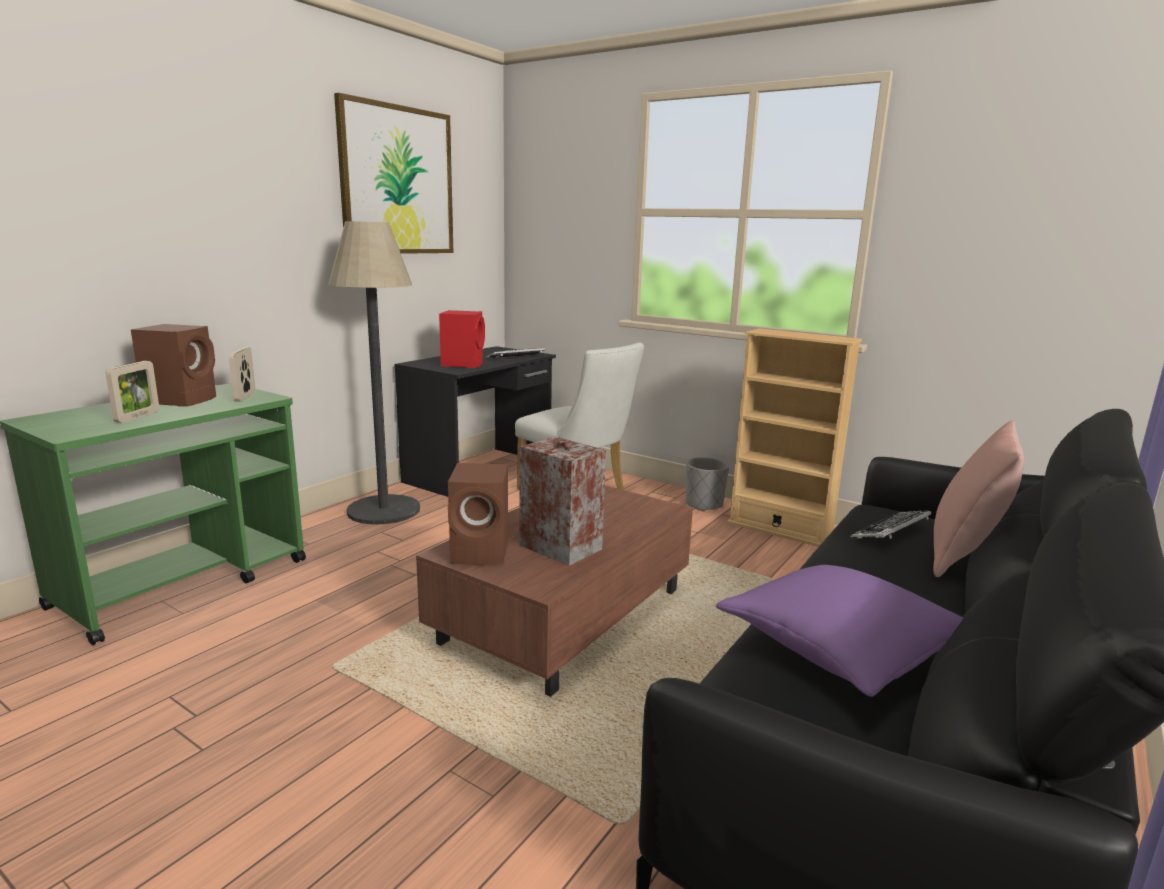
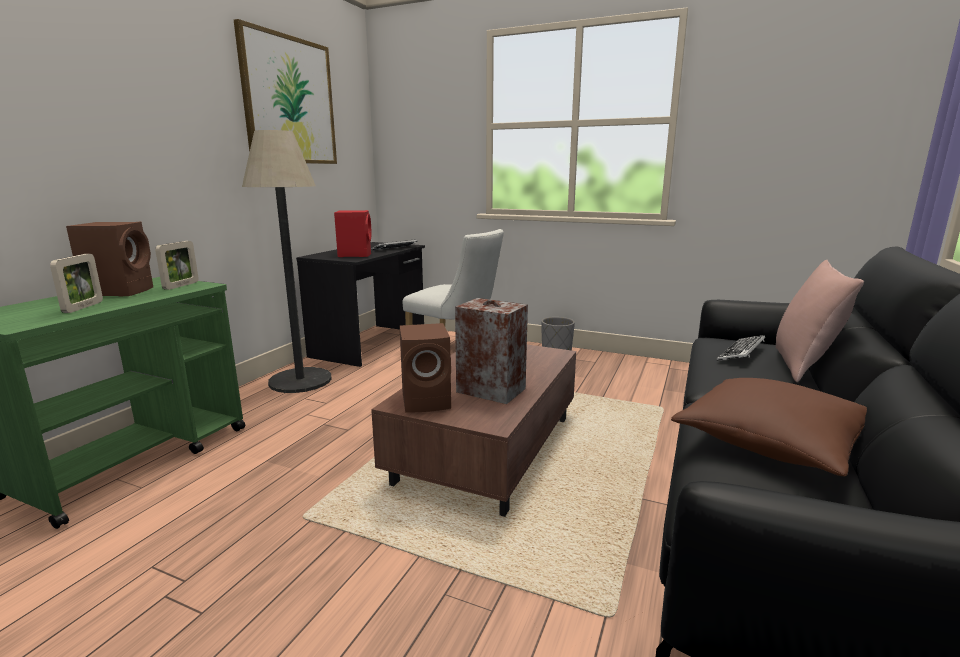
camera: 10 degrees left, 0 degrees up
picture frame [229,347,255,401] -> picture frame turned 150 degrees counterclockwise [155,241,199,290]
purple pillow [716,565,963,697] -> brown pillow [671,378,867,476]
beige bookcase [727,328,862,547] -> none

